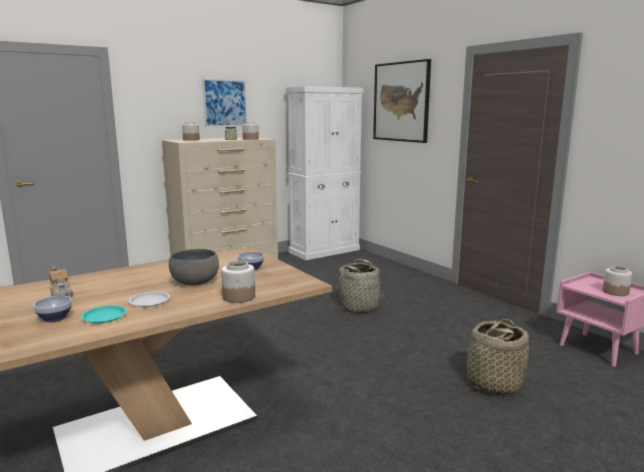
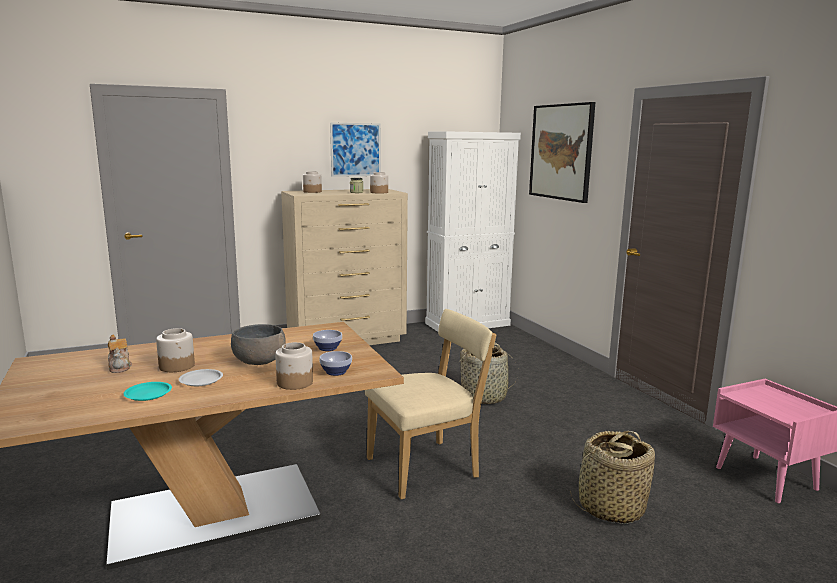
camera: 10 degrees right, 0 degrees up
bowl [33,296,72,322] -> bowl moved to [319,351,352,376]
jar [603,266,632,296] -> jar moved to [156,328,195,372]
none -> beige chair [365,309,496,499]

